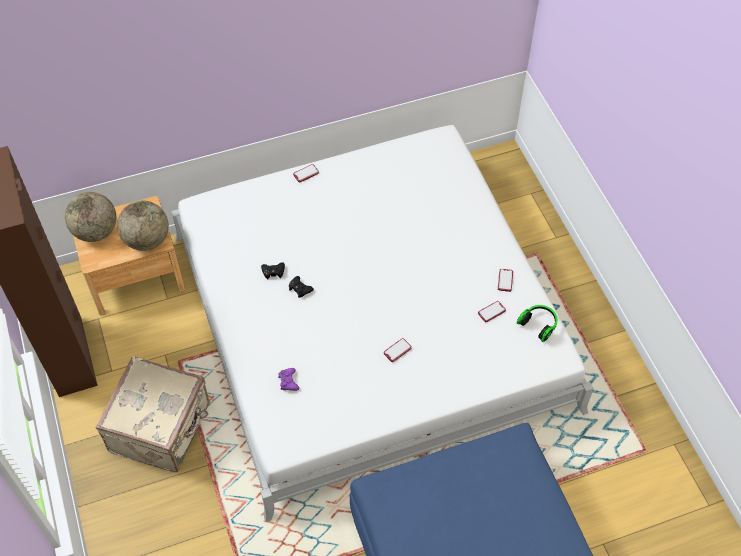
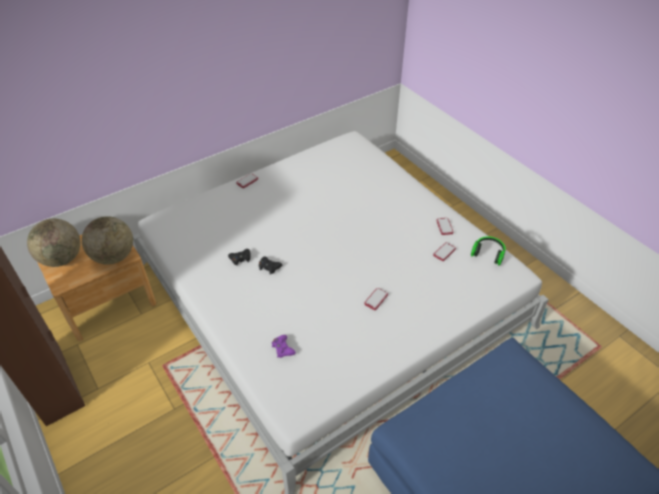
camera: 15 degrees left, 10 degrees down
beige suitcase [95,356,210,472] -> none

